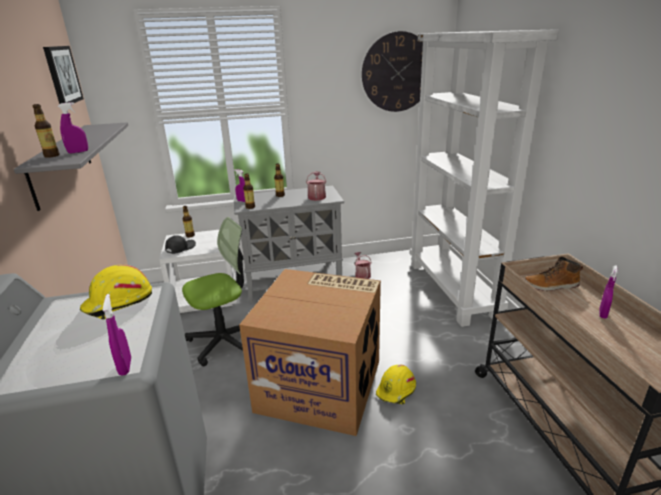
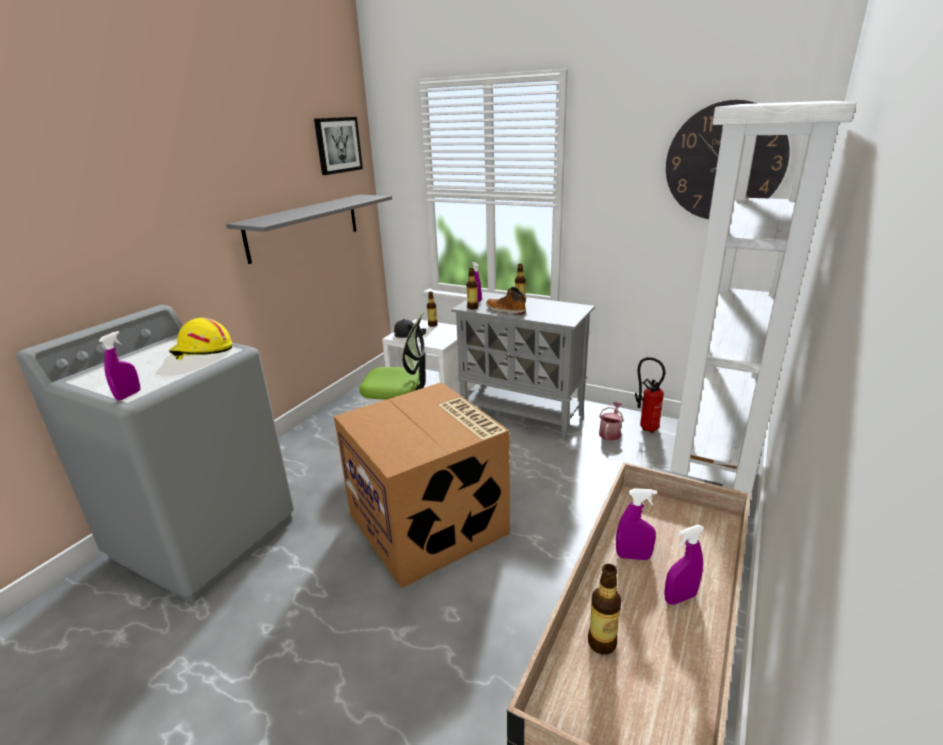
camera: 40 degrees right, 0 degrees up
bottle [32,104,60,158] -> bottle moved to [588,564,622,655]
purple spray bottle [58,102,88,154] -> purple spray bottle moved to [616,488,657,560]
watering can [306,171,326,201] -> none
yellow hard hat [376,365,416,405] -> none
boot [524,257,583,291] -> boot moved to [486,287,526,315]
none -> fire extinguisher [635,357,665,433]

